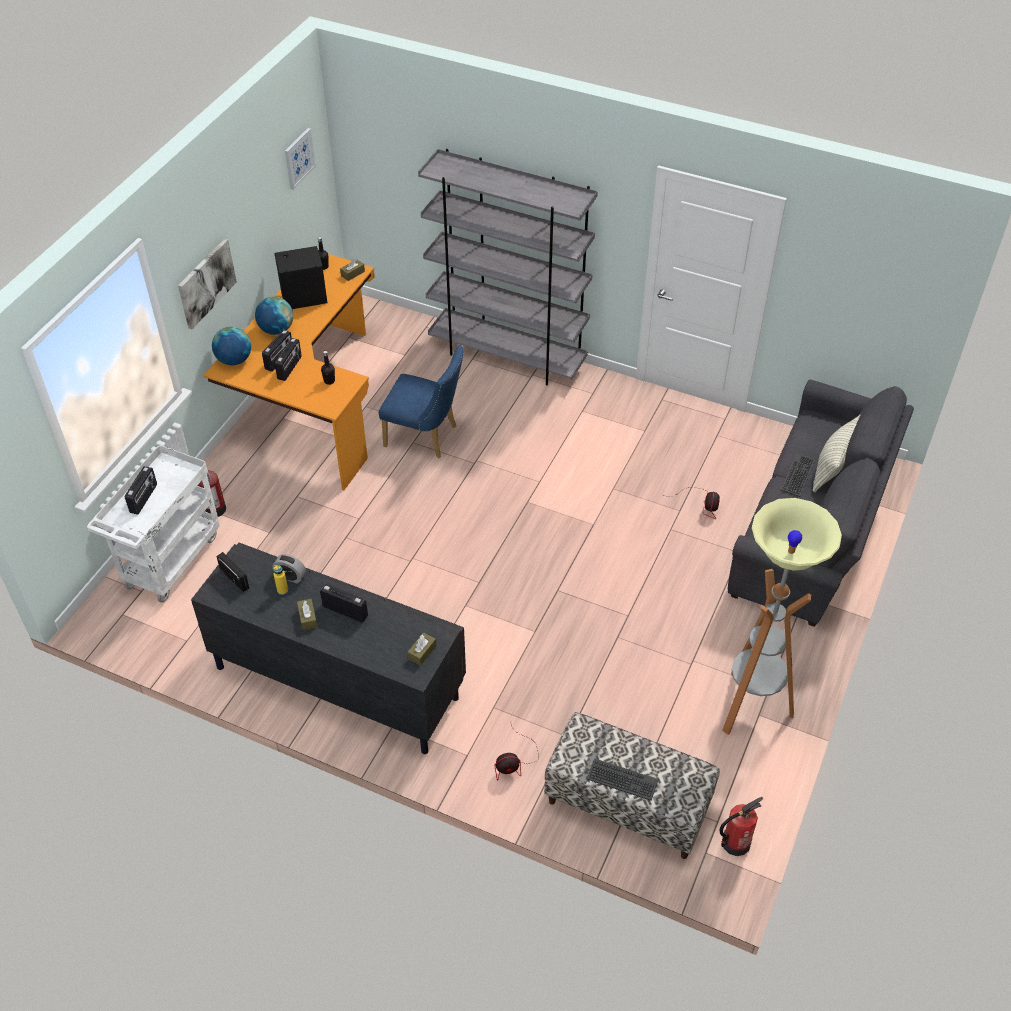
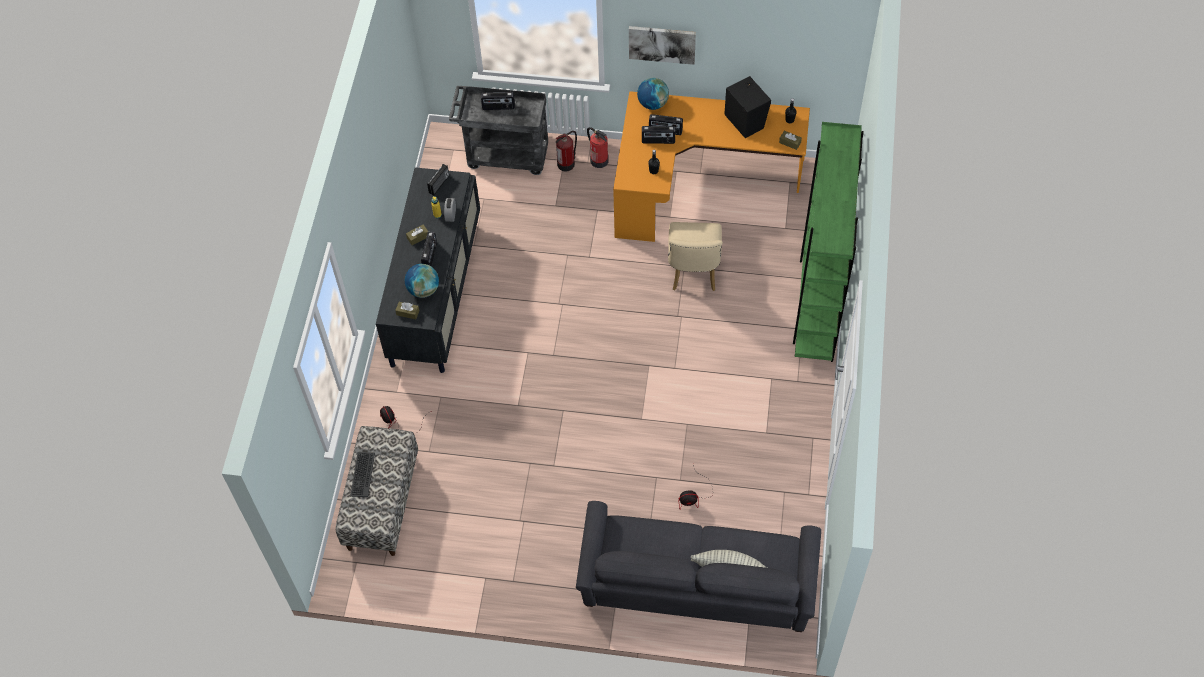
camera: 75 degrees right, 10 degrees up
white cart [87,445,220,603] -> black cart [449,86,548,175]
globe [255,296,293,335] -> globe moved to [405,264,439,298]
picture [285,128,316,190] -> none
blue chair [379,345,464,458] -> beige chair [668,222,723,291]
grey bookcase [418,149,598,385] -> green bookcase [793,122,864,362]
fire extinguisher [720,797,763,856] -> fire extinguisher moved to [587,127,609,168]
floor lamp [722,498,842,735] -> none
keyboard [781,453,815,497] -> none

